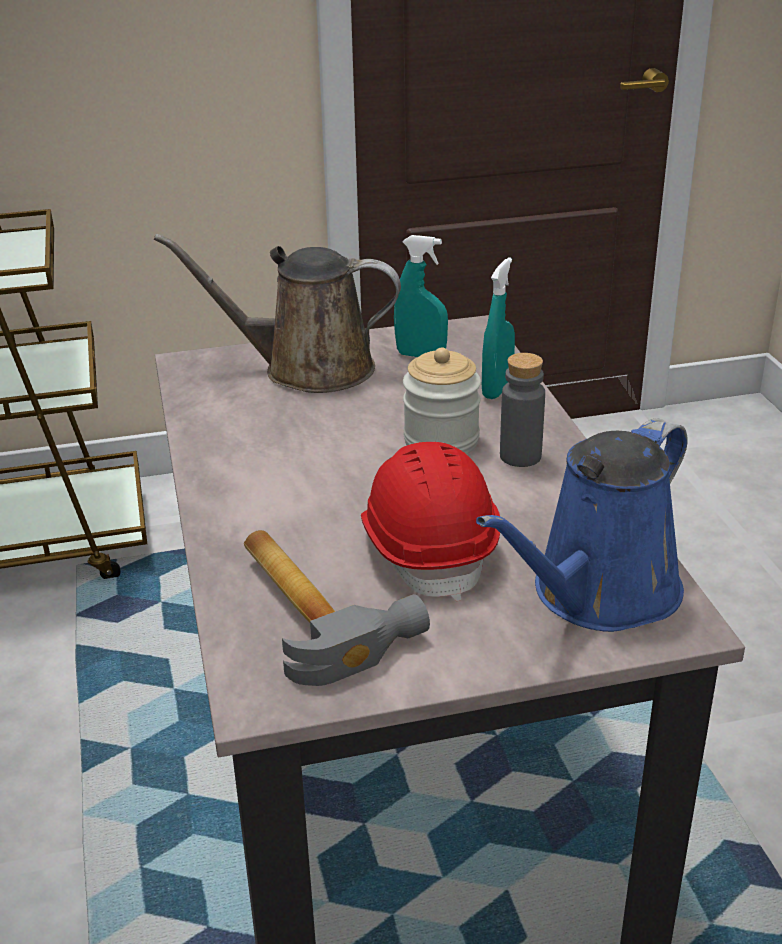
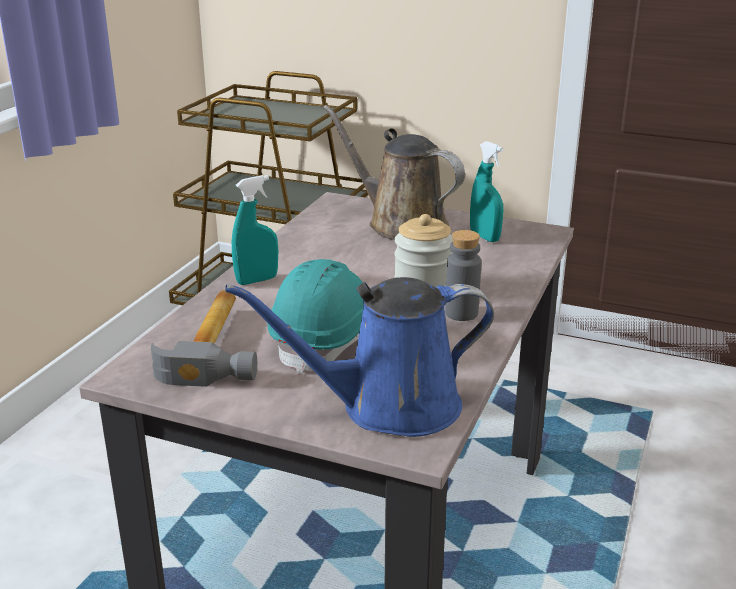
camera: 35 degrees right, 5 degrees down
red hard hat [361,442,500,601] -> turquoise hard hat [267,259,364,375]
turquoise spray bottle [482,257,515,399] -> turquoise spray bottle moved to [232,175,278,285]

